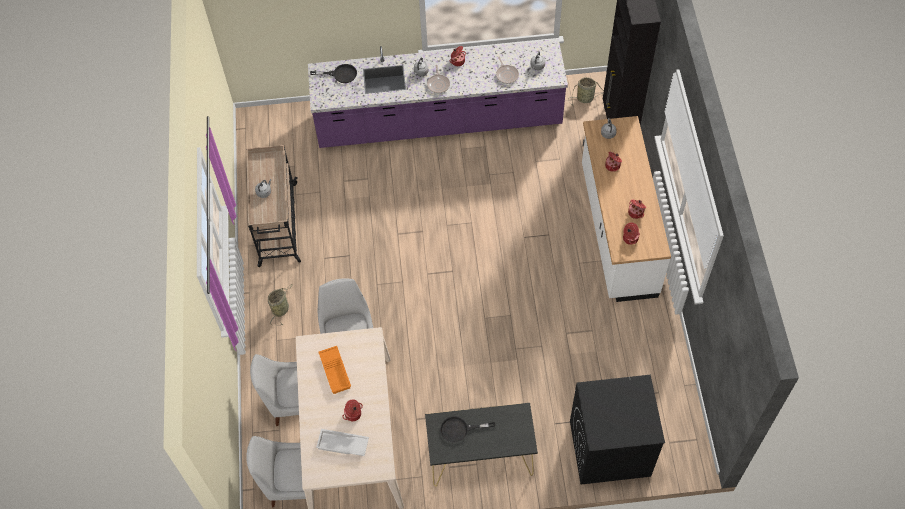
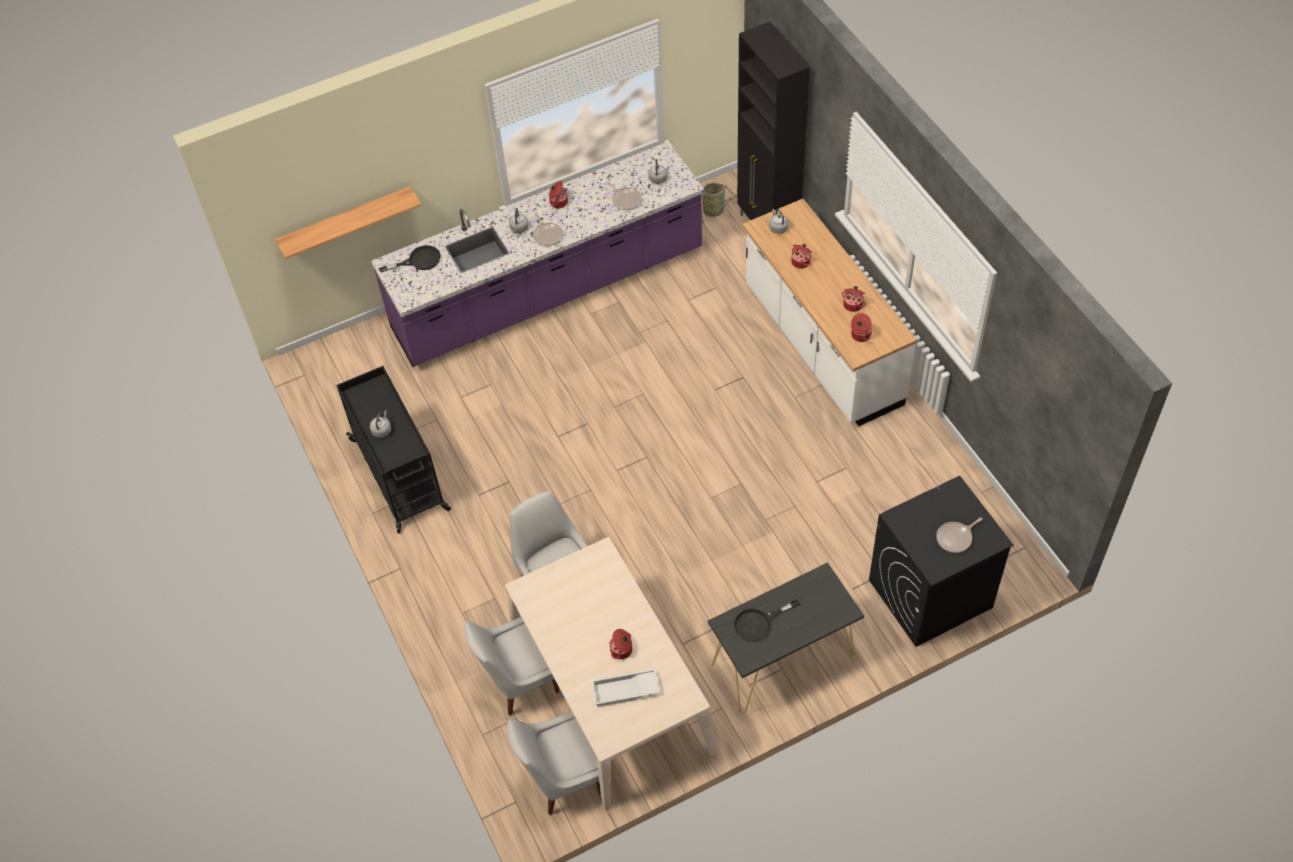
camera: 20 degrees left, 5 degrees down
beige cart [246,145,301,267] -> black cart [336,366,451,533]
basket [268,284,293,326] -> none
orange tray [318,346,351,394] -> none
none -> shelf [275,186,422,259]
none -> frying pan [936,518,982,553]

